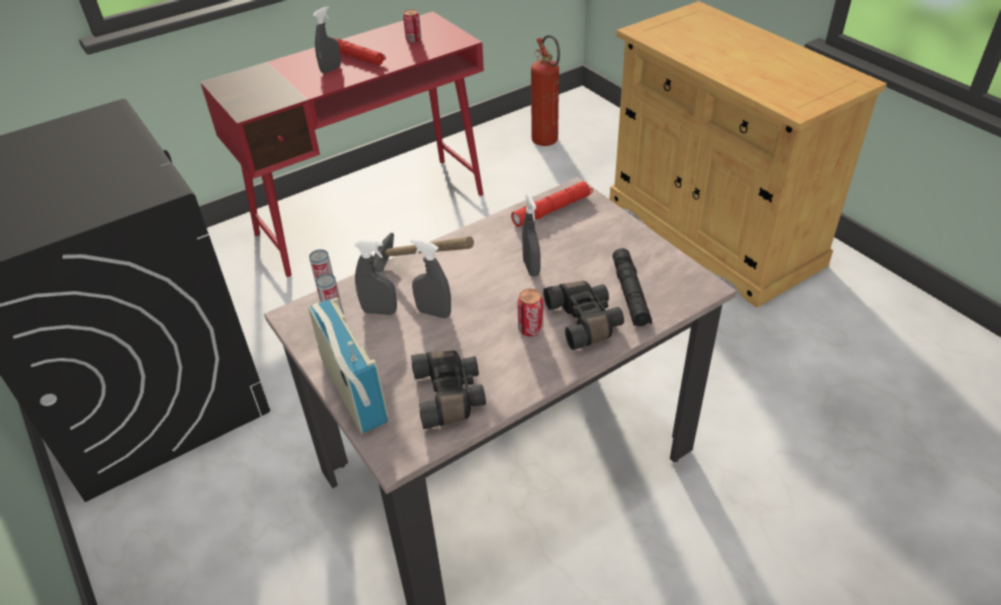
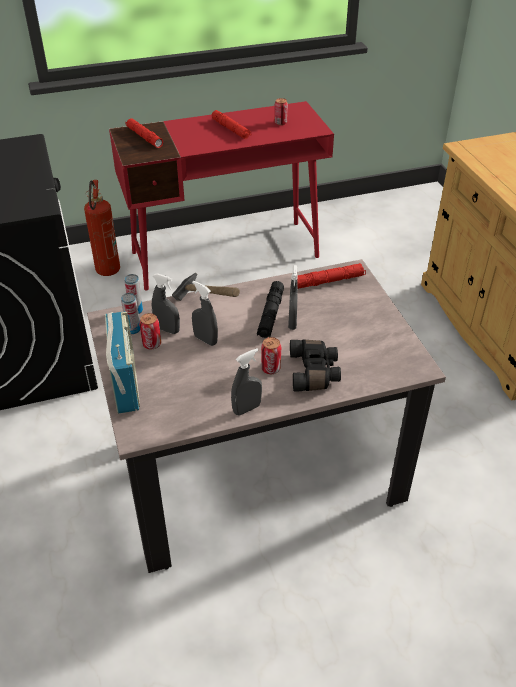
camera: 15 degrees right, 0 degrees up
grey spray bottle [313,6,341,74] -> grey spray bottle moved to [231,348,262,415]
black binoculars [411,351,486,429] -> none
fire extinguisher [531,35,560,146] -> fire extinguisher moved to [84,180,120,276]
black flashlight [612,248,652,326] -> black flashlight moved to [257,281,284,338]
none -> red flashlight [125,118,163,148]
none -> can [139,313,161,349]

